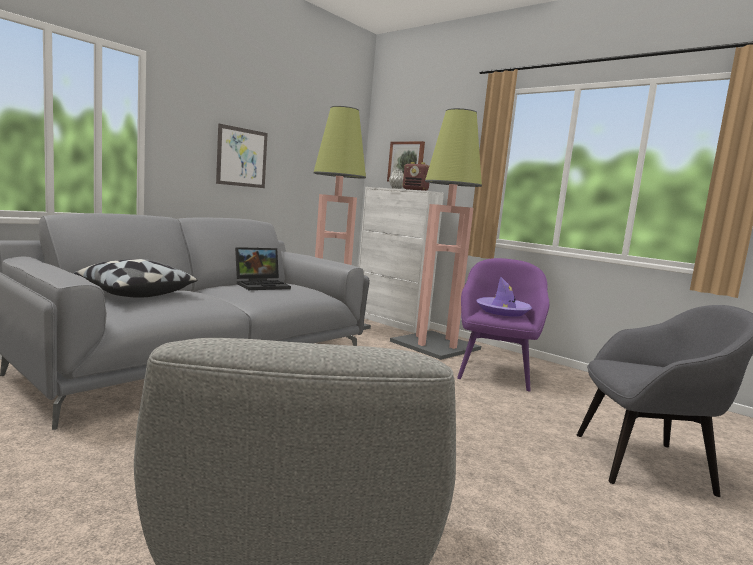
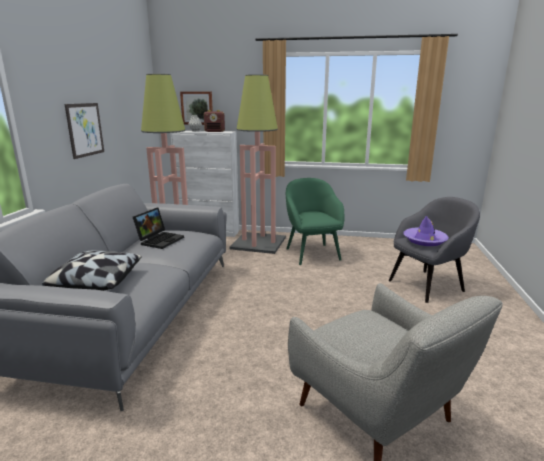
camera: 30 degrees left, 10 degrees up
purple armchair [457,258,549,391] -> green armchair [286,178,344,265]
purple hat [476,276,532,316] -> purple hat moved to [403,216,449,246]

